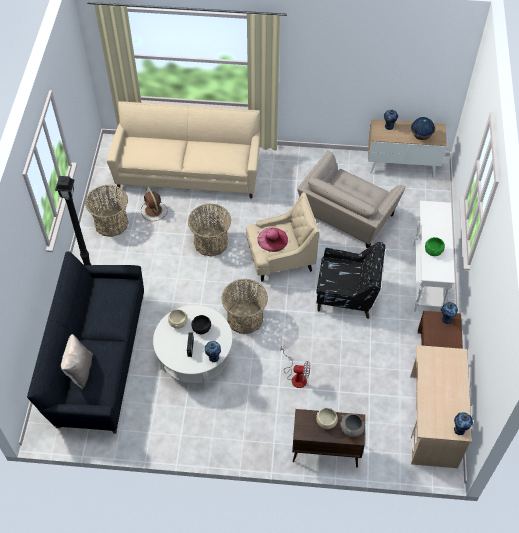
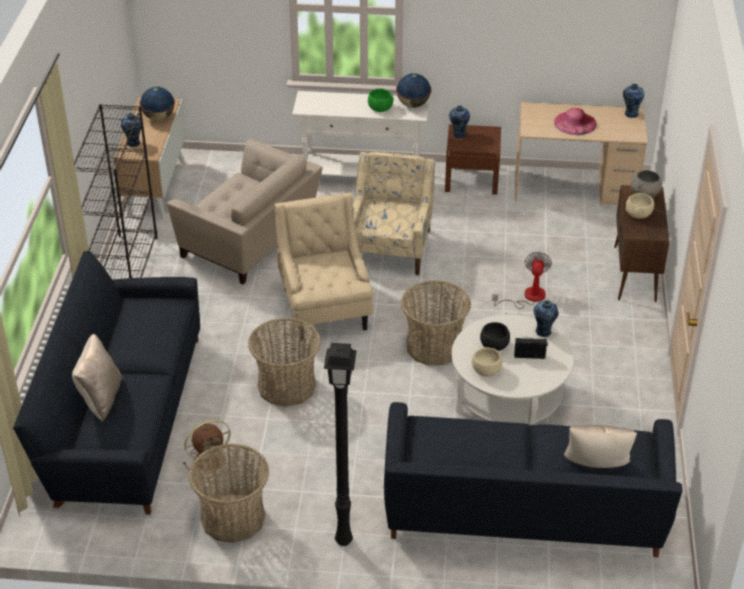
camera: 90 degrees left, 15 degrees down
beige sofa [107,101,260,198] -> black sofa [13,251,200,515]
pink hat [257,228,288,252] -> pink hat moved to [554,108,597,135]
black armchair [316,242,386,319] -> beige armchair [353,152,435,275]
none -> beige pillow [72,334,123,422]
none -> black bookcase [74,104,158,279]
none -> globe [396,73,431,108]

